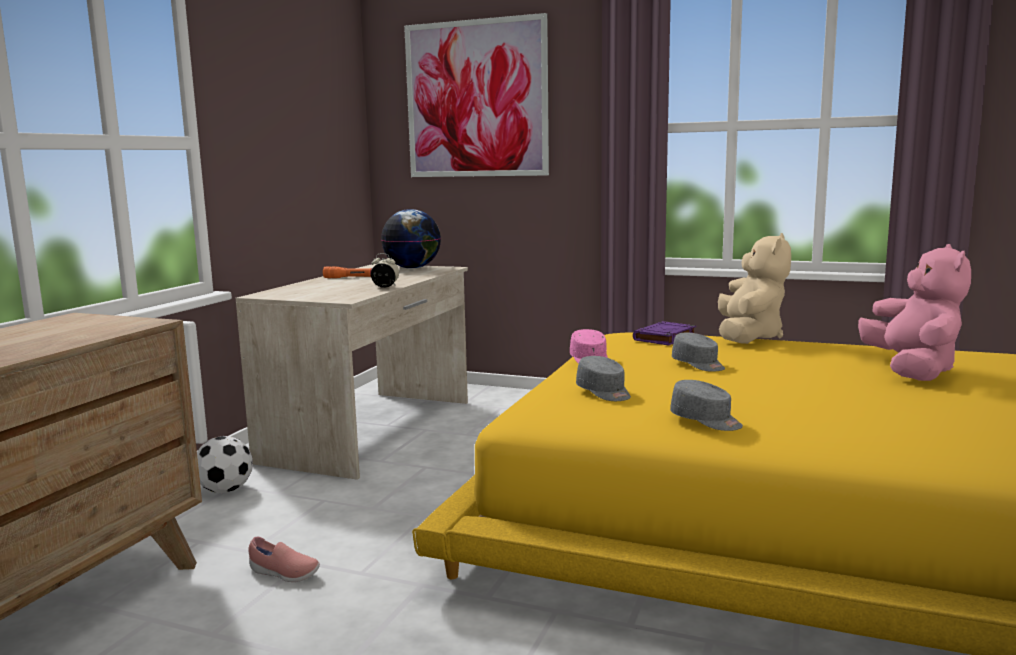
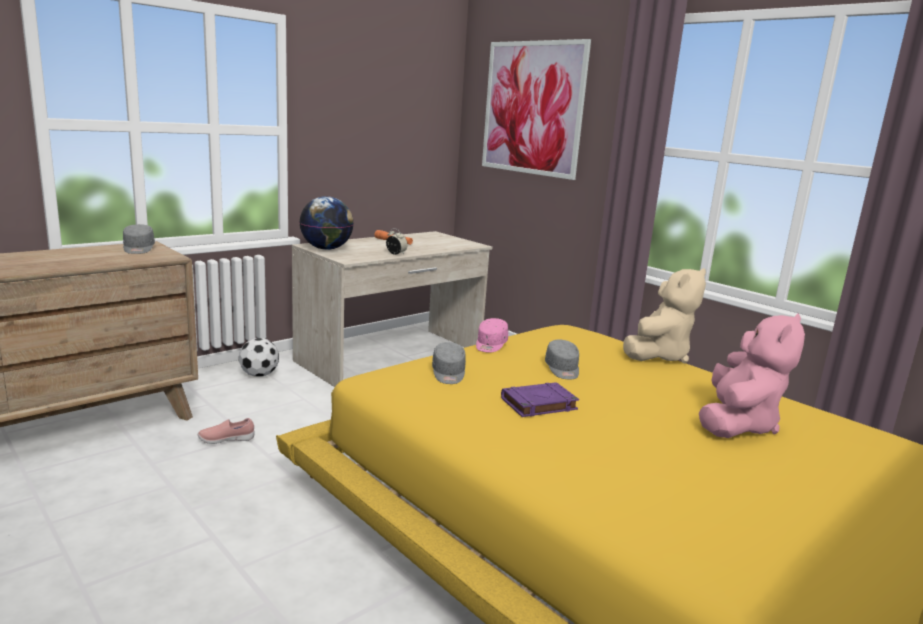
camera: 25 degrees right, 5 degrees up
pink shoe [248,537,320,582] -> pink shoe turned 120 degrees clockwise [197,418,254,444]
globe [381,209,441,269] -> globe moved to [299,196,354,250]
purple book [633,321,696,346] -> purple book moved to [501,382,579,417]
grey cap [670,380,743,431] -> grey cap moved to [123,224,155,254]

